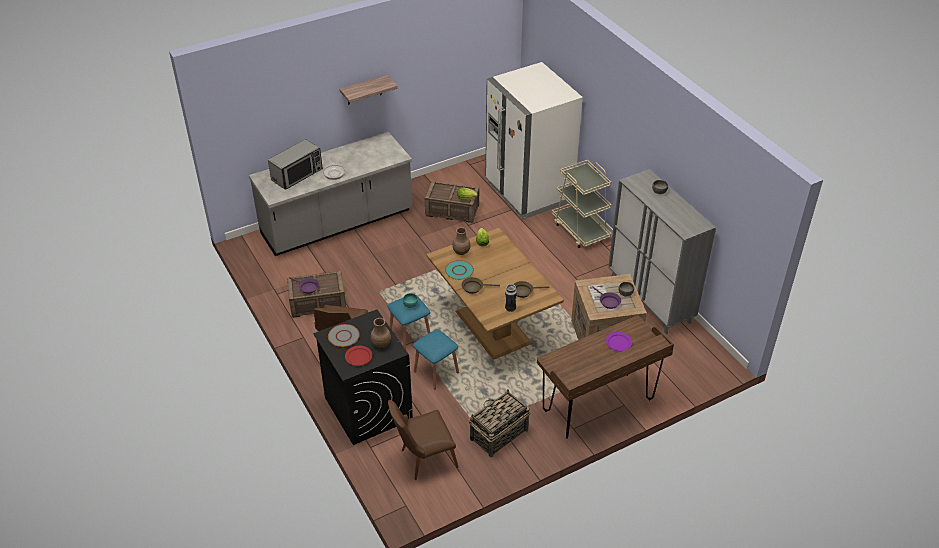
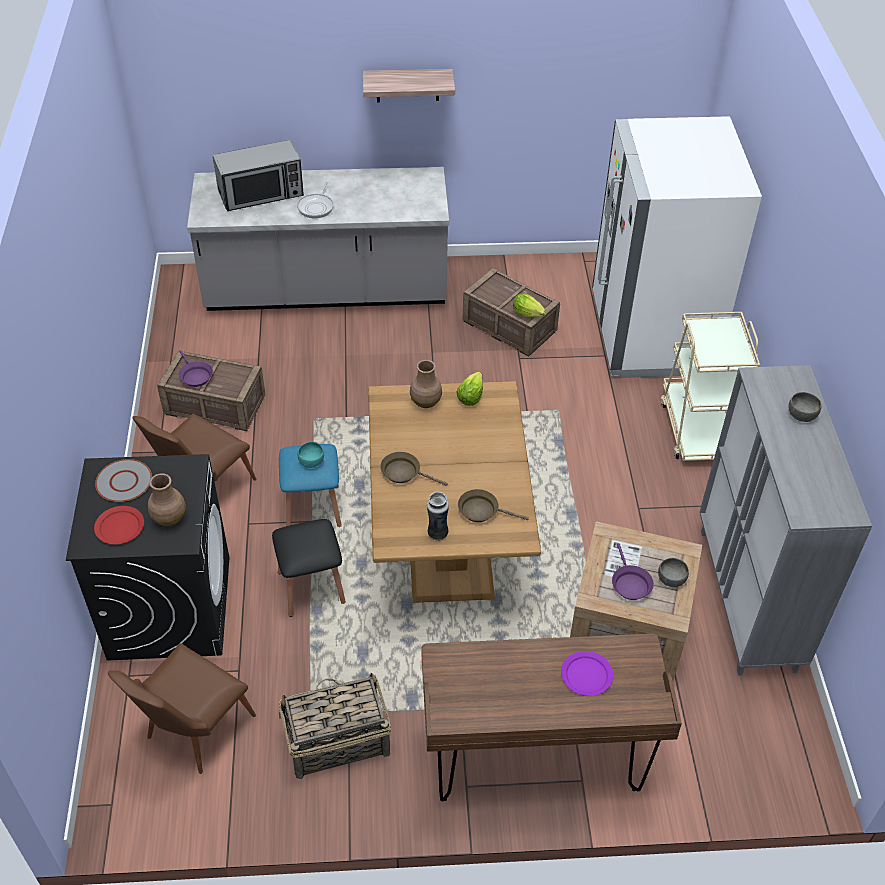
camera: 25 degrees right, 5 degrees up
brown chair [388,400,458,480] -> brown chair turned 60 degrees counterclockwise [108,643,256,774]
blue stool [413,329,459,389] -> black stool [272,519,346,617]
turquoise plate [445,260,474,280] -> none

